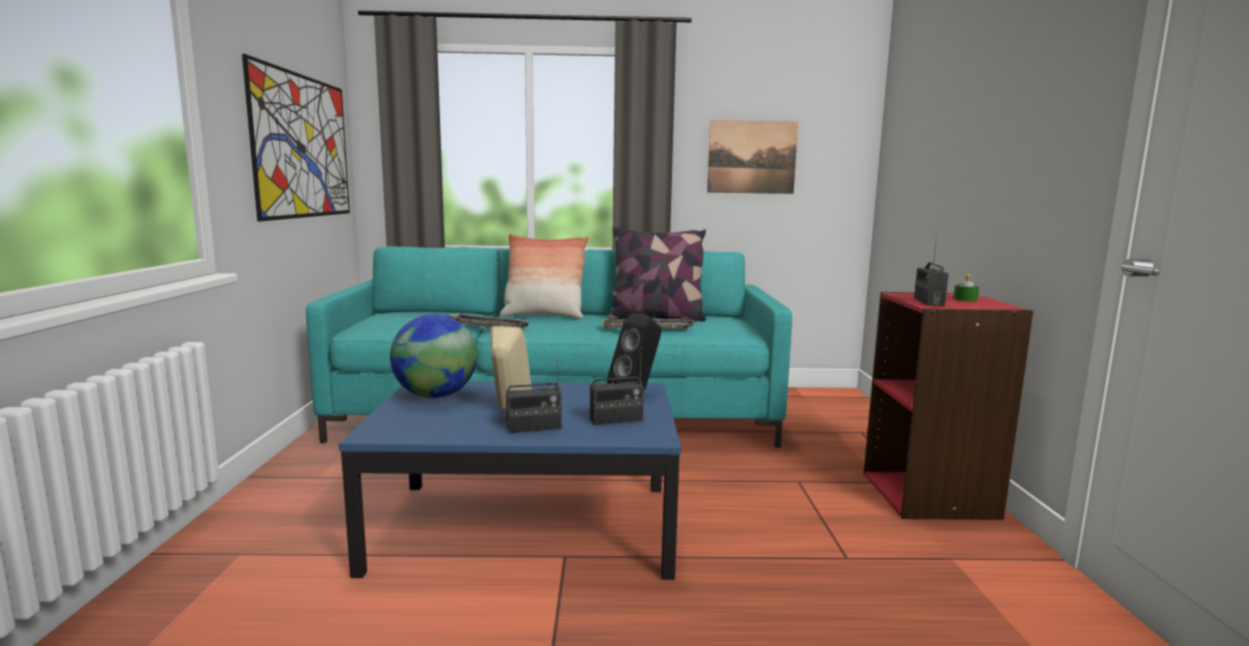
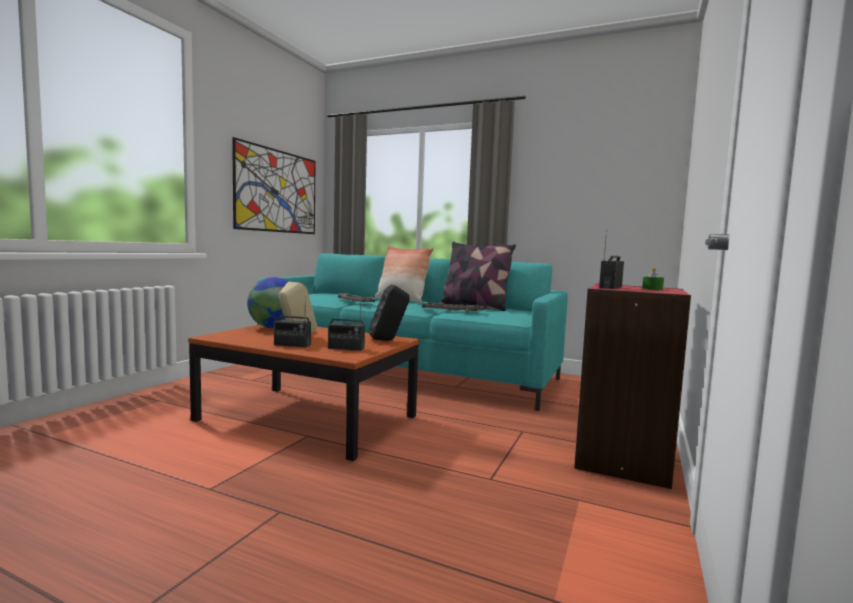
camera: 25 degrees right, 5 degrees down
blue coffee table [339,381,681,580] -> brown coffee table [188,325,419,461]
picture [707,120,798,194] -> none

